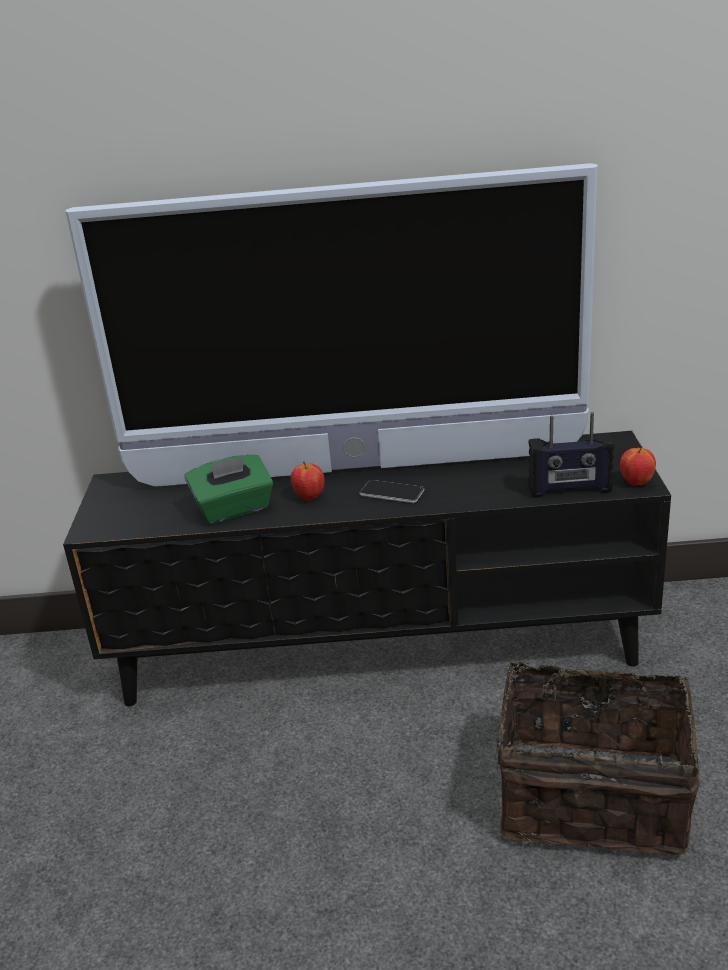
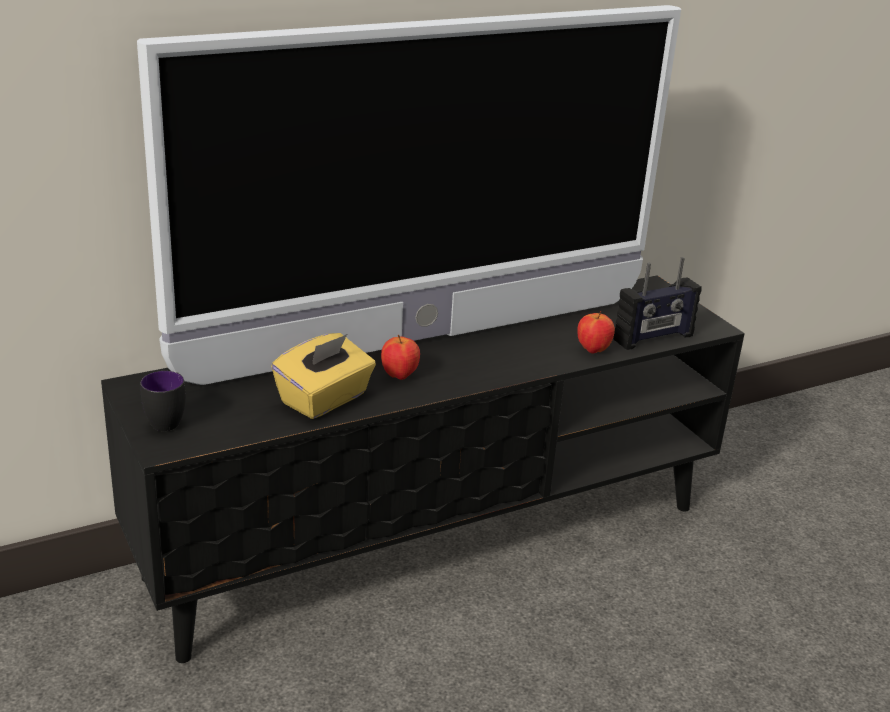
camera: 30 degrees left, 0 degrees up
green tissue box [185,455,273,524] -> yellow tissue box [271,333,376,419]
phone [360,480,424,503] -> none
basket [496,645,700,855] -> none
apple [620,446,656,486] -> apple moved to [577,311,615,354]
none -> mug [140,371,186,431]

